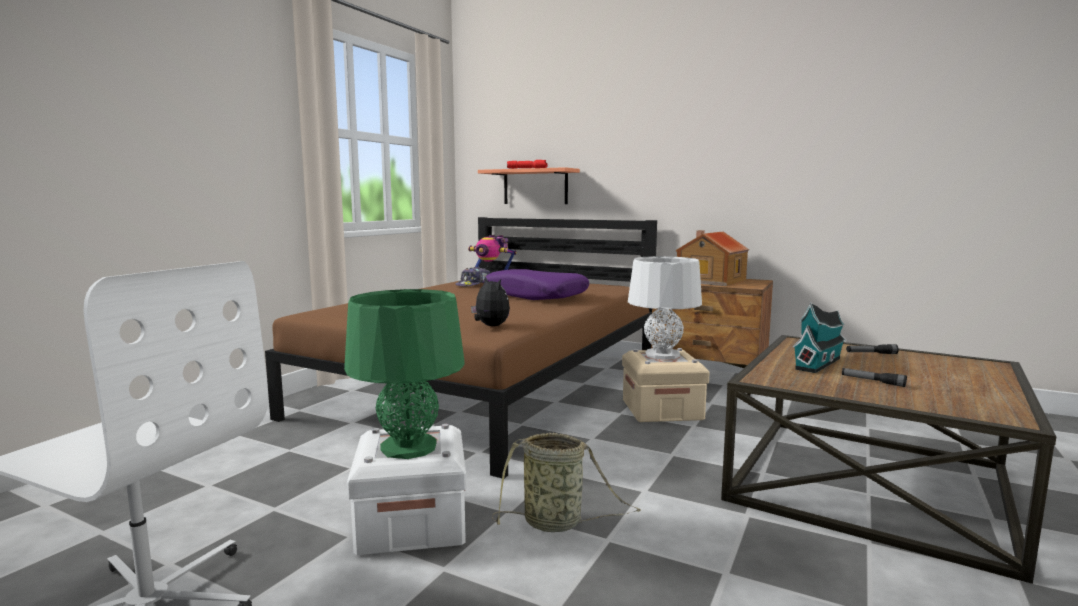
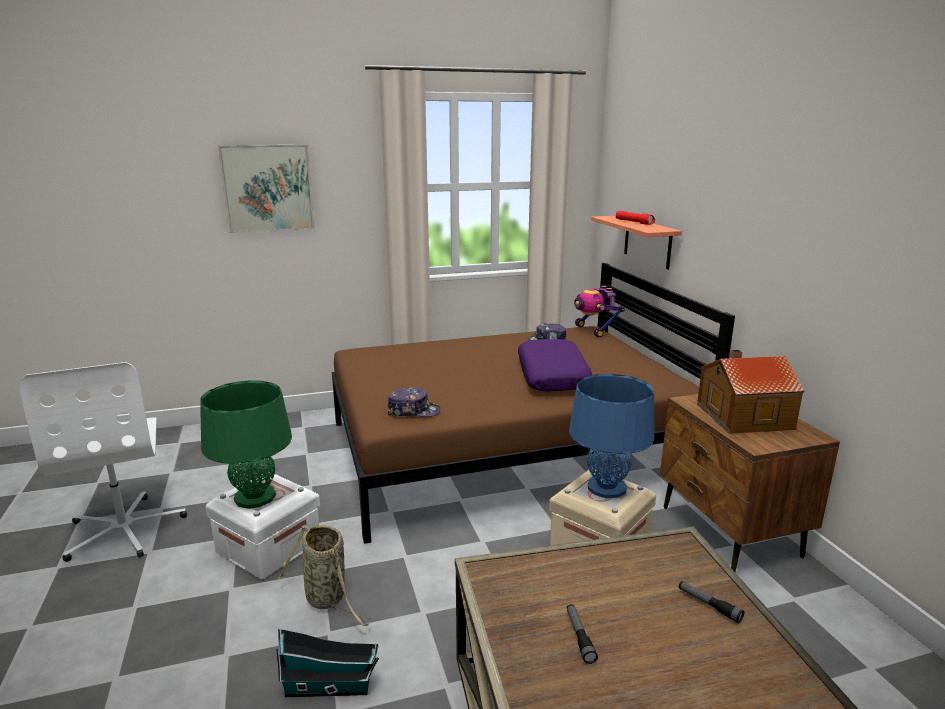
camera: 45 degrees right, 10 degrees up
plush toy [471,276,510,326] -> cap [388,387,440,417]
grey table lamp [628,256,702,360] -> blue table lamp [569,374,655,498]
toy house [792,303,846,373] -> toy house moved to [276,628,379,697]
none -> picture [218,145,315,233]

